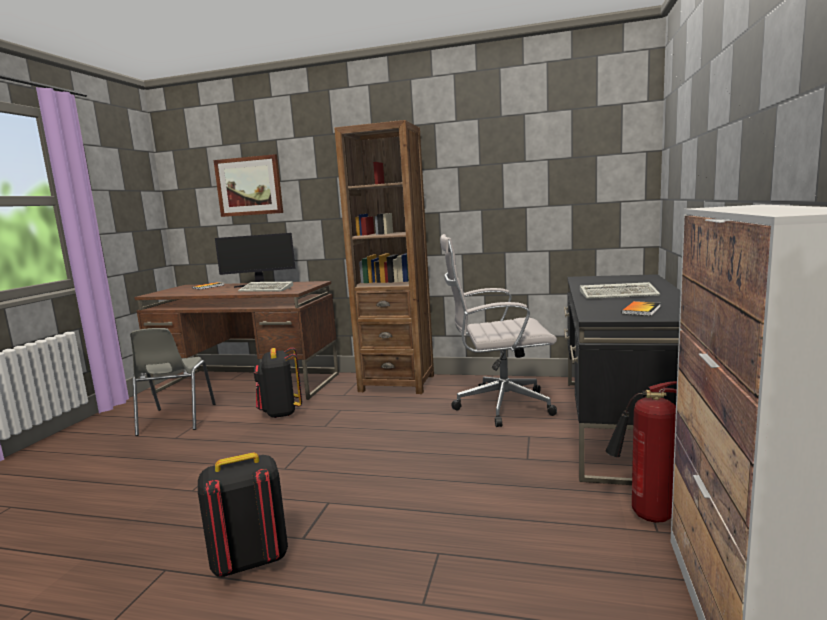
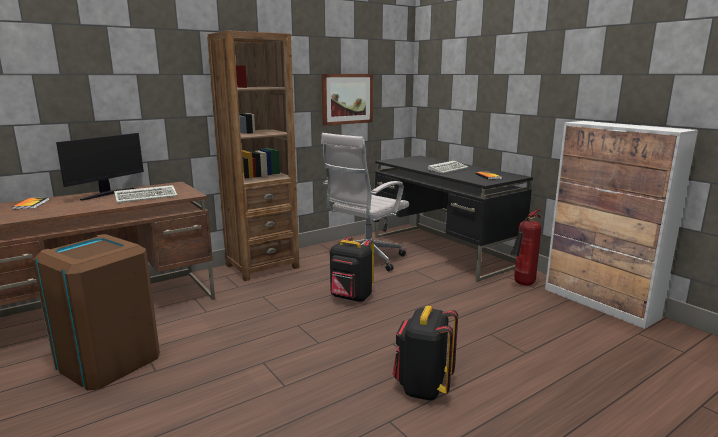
camera: 50 degrees left, 5 degrees up
grey chair [130,328,216,436] -> brown trash can [33,234,160,391]
picture [213,154,283,217] -> picture moved to [322,74,373,126]
black backpack [254,347,302,418] -> black backpack moved to [330,237,374,302]

